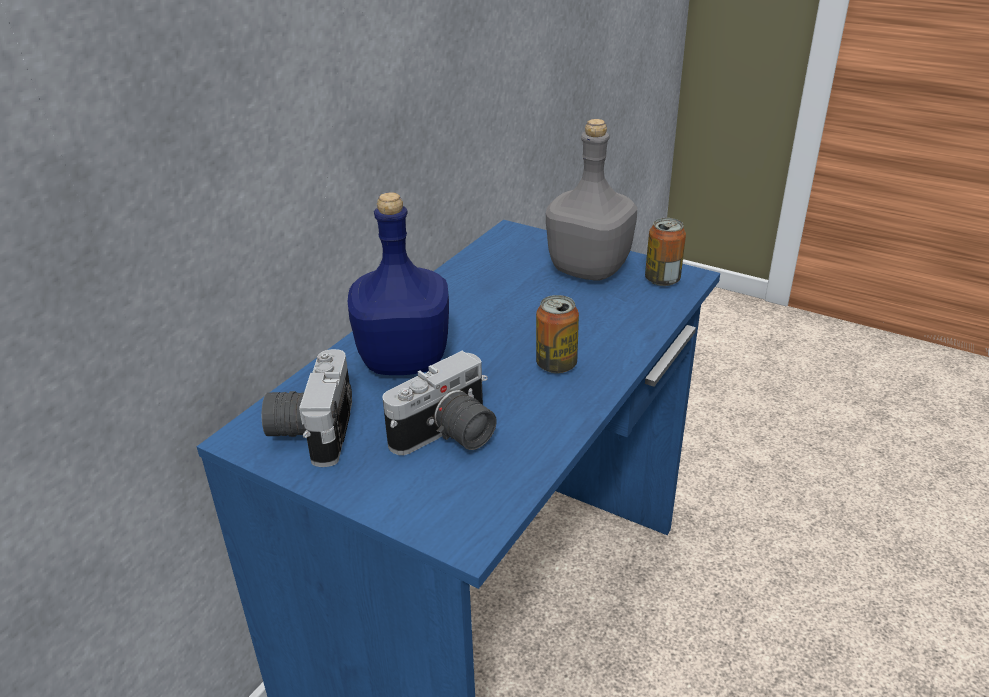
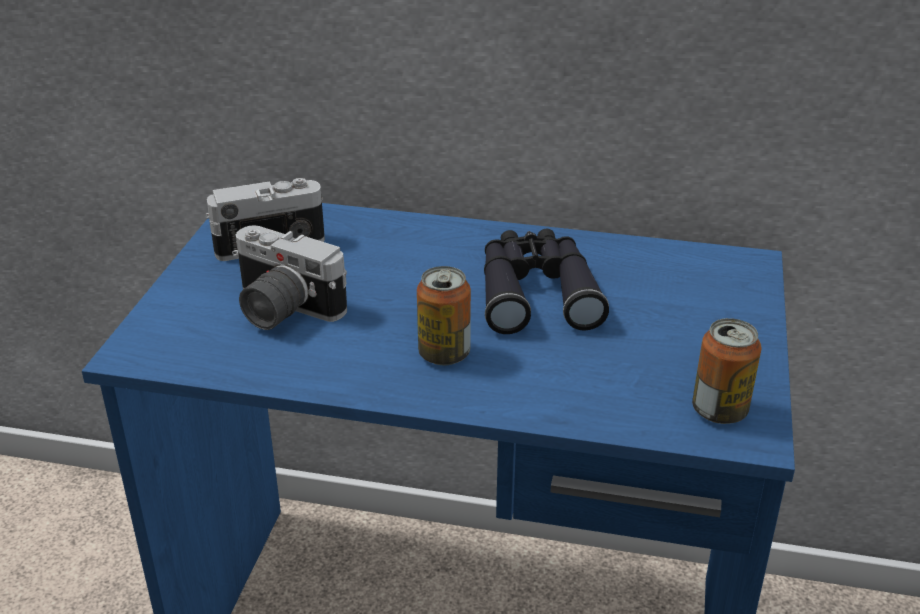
camera: 70 degrees right, 0 degrees up
blue bottle [348,192,449,375] -> none
grey bottle [546,119,637,281] -> none
none -> black binoculars [484,229,609,334]

